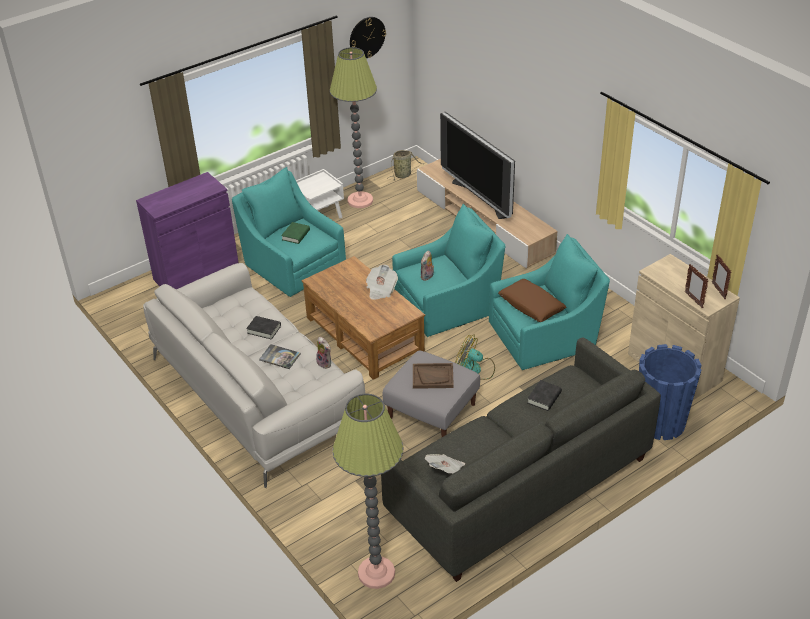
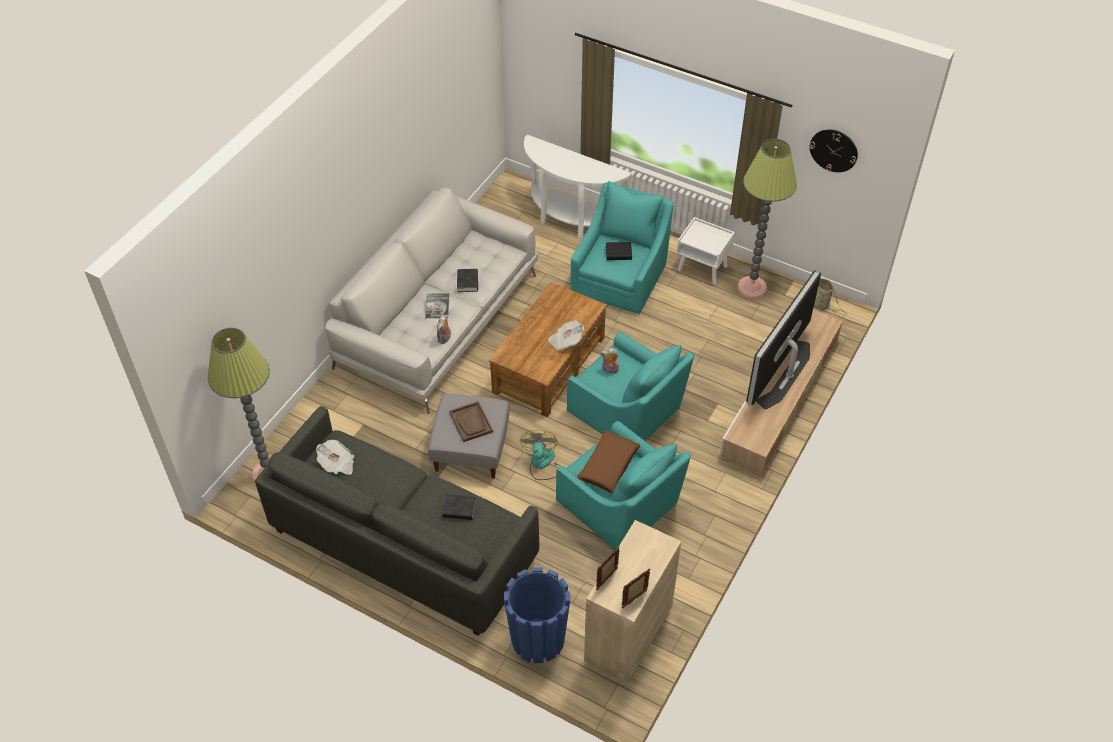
camera: 65 degrees right, 10 degrees up
purple cabinet [136,172,239,289] -> white console table [524,135,631,238]
green book [281,222,310,244] -> black book [606,242,632,260]

